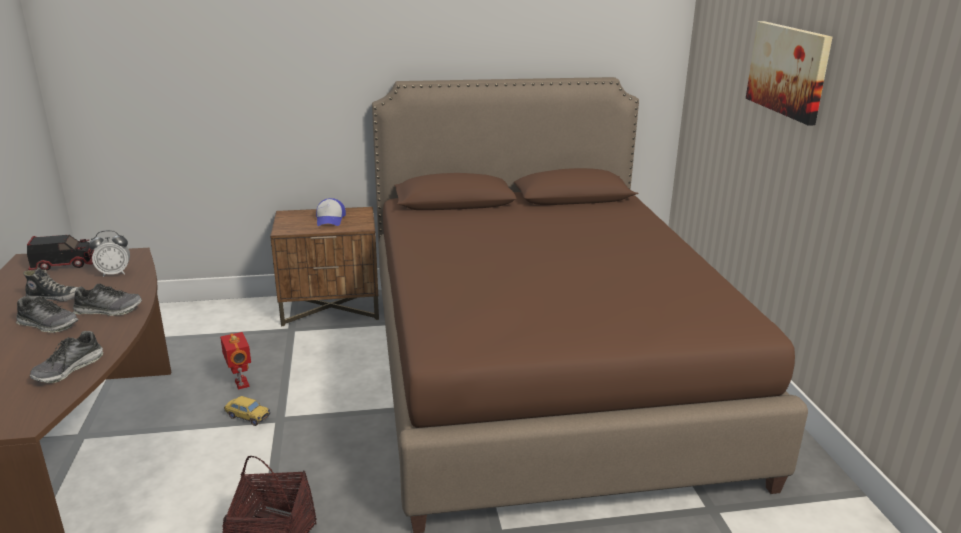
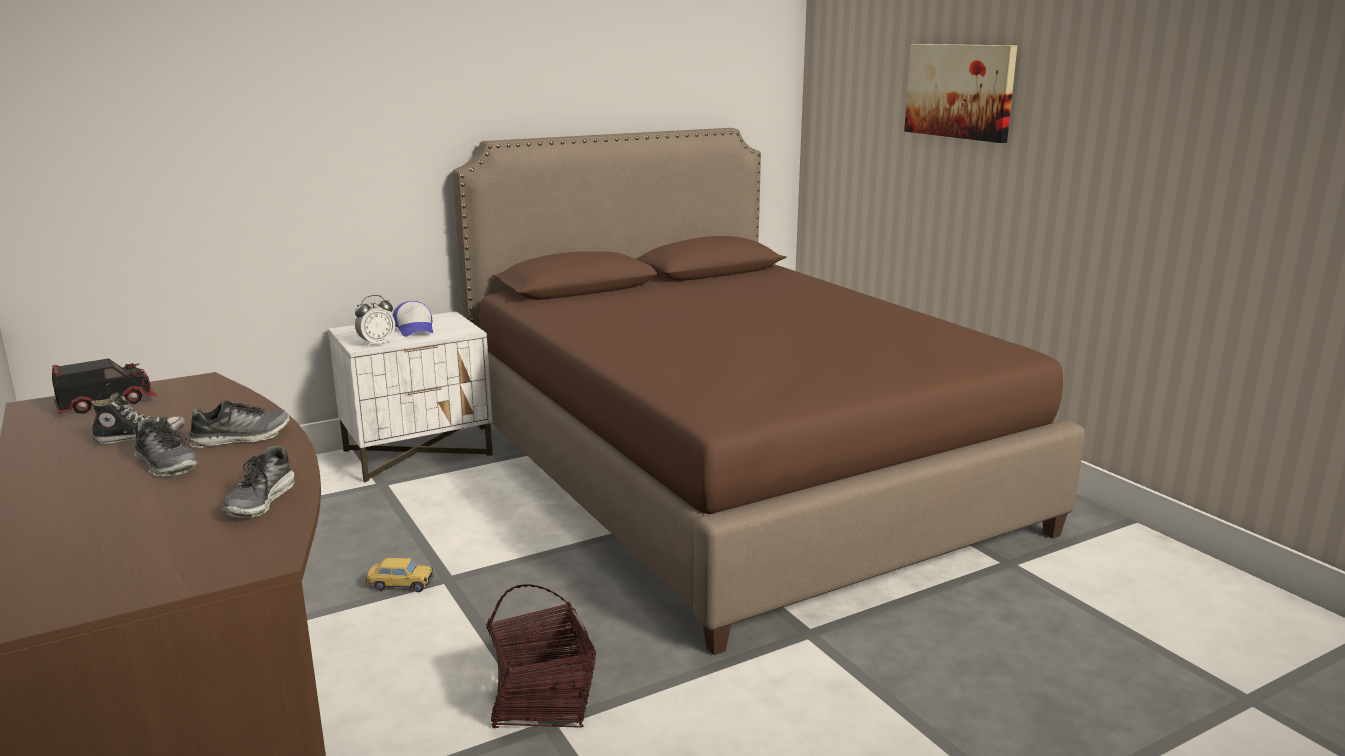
camera: 20 degrees left, 5 degrees down
shoe [16,296,79,333] -> shoe turned 45 degrees clockwise [134,418,198,477]
alarm clock [89,230,130,277] -> alarm clock moved to [355,295,395,347]
toy robot [220,332,251,389] -> none
brown nightstand [270,207,379,326] -> white nightstand [328,311,493,483]

